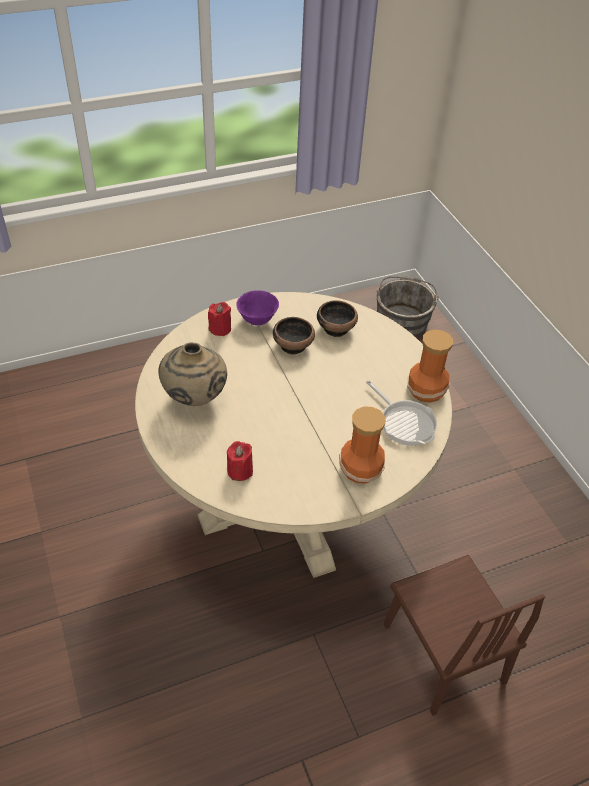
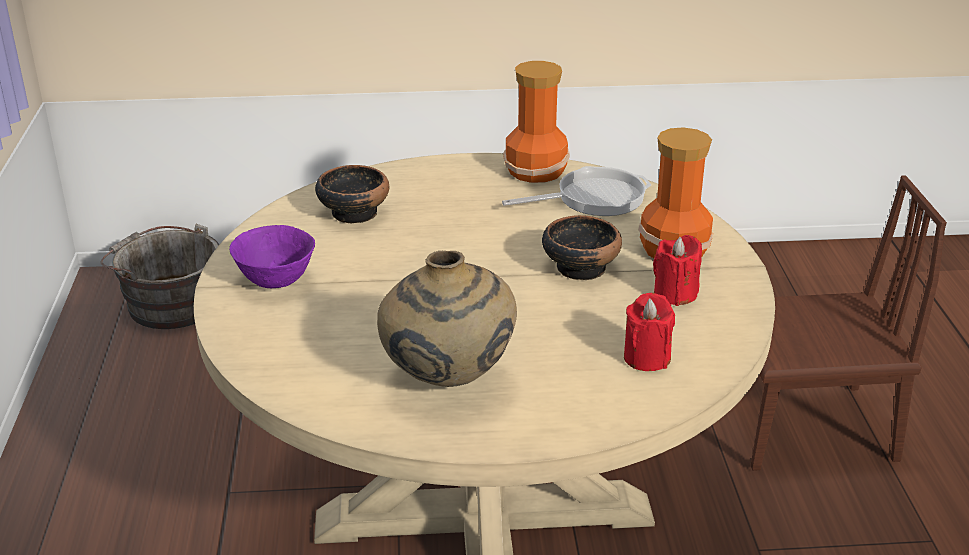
camera: 70 degrees left, 15 degrees down
red candle [208,302,231,336] -> red candle moved to [653,235,702,306]
bowl [273,317,315,355] -> bowl moved to [542,215,622,280]

